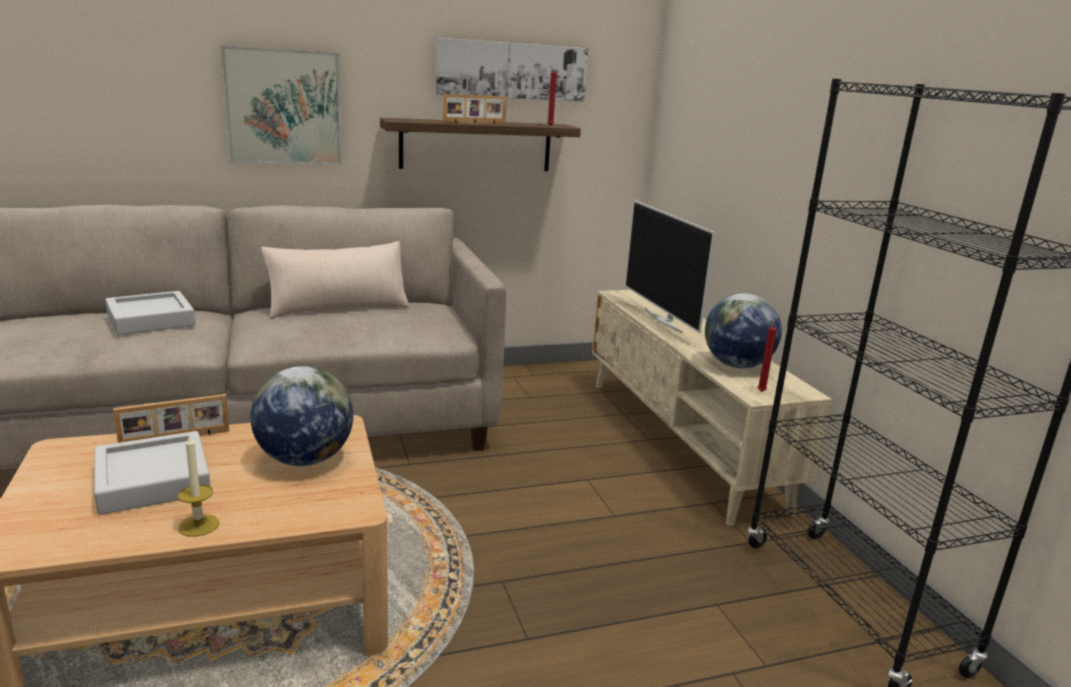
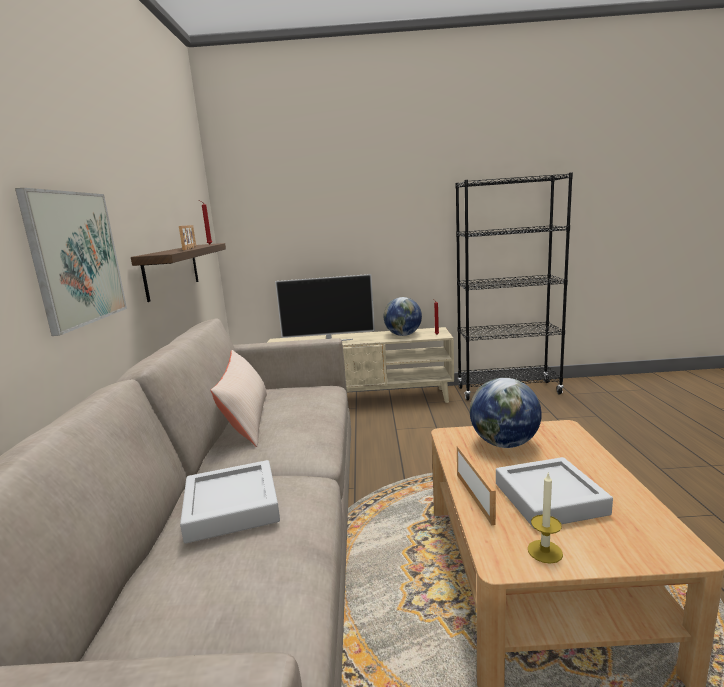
camera: 70 degrees left, 5 degrees down
candle [178,434,219,537] -> candle moved to [528,472,563,564]
picture [436,38,588,102] -> none

